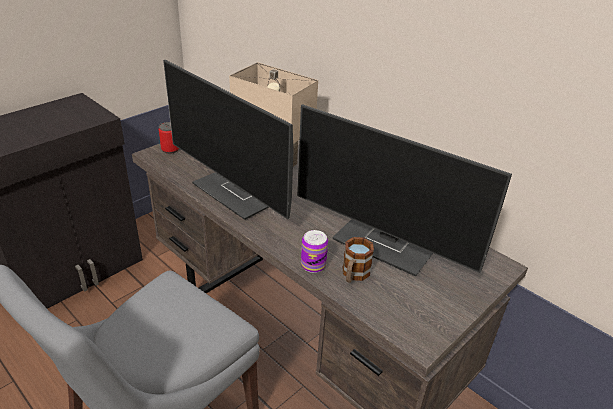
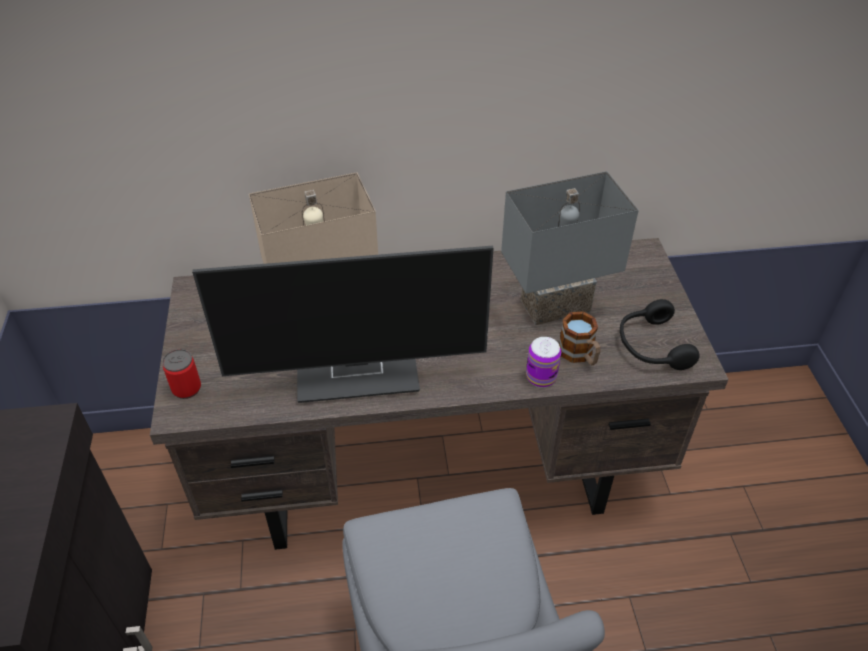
camera: 50 degrees left, 10 degrees up
monitor [297,104,512,276] -> grey table lamp [501,171,639,325]
none -> black headphones [620,299,700,370]

